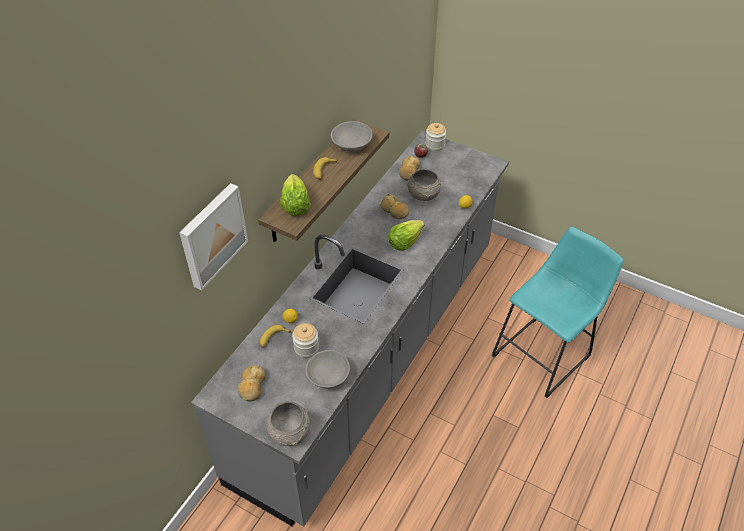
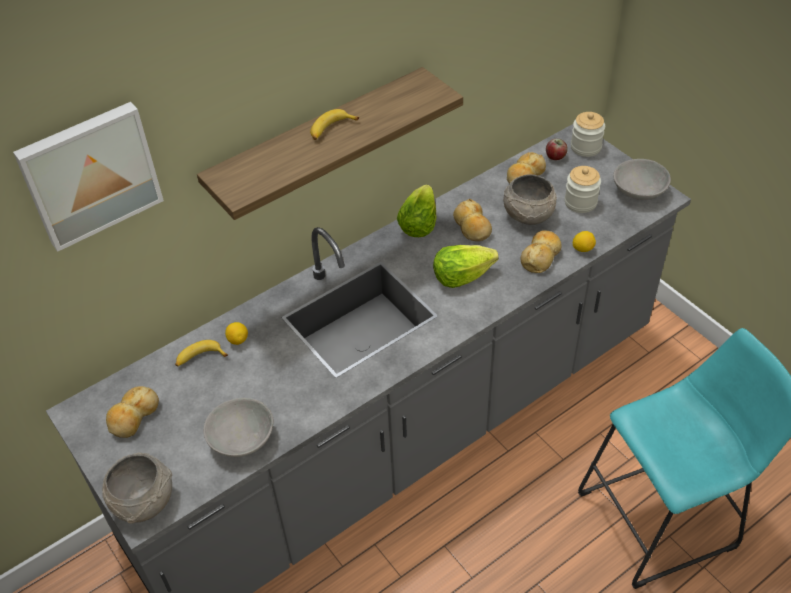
camera: 25 degrees right, 0 degrees up
lettuce [280,174,310,216] -> lettuce moved to [397,185,436,237]
jar [292,323,319,358] -> jar moved to [564,166,601,213]
grey bowl [331,121,373,151] -> grey bowl moved to [613,159,671,200]
none -> bread [521,230,561,273]

